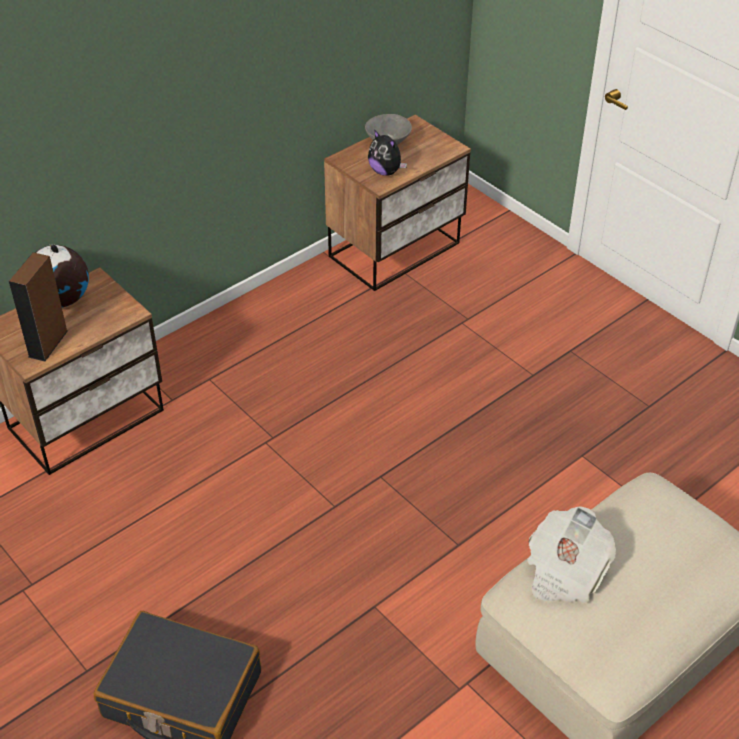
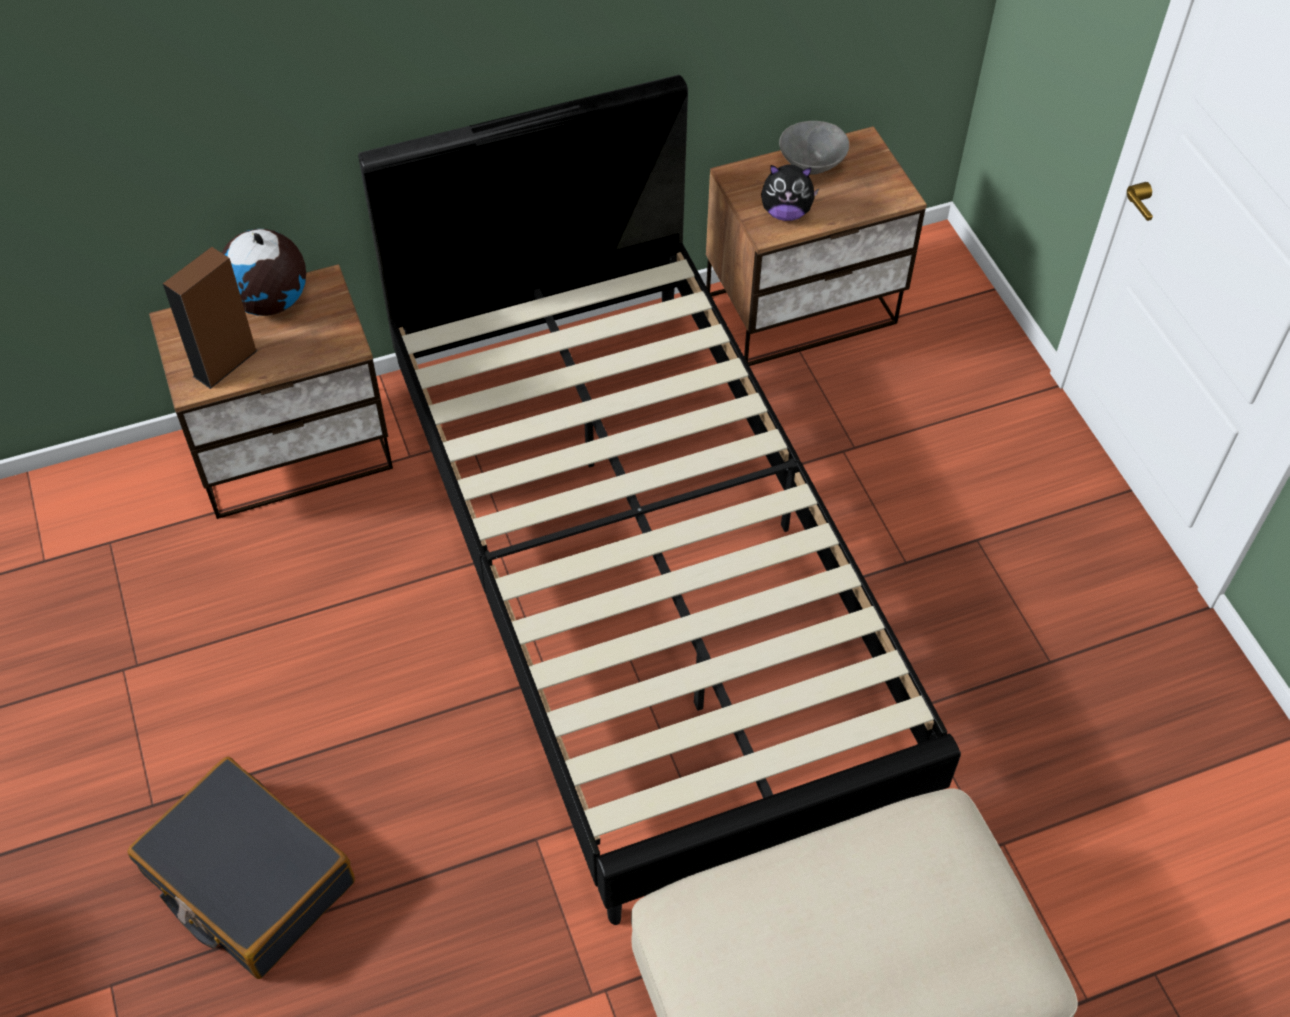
camera: 20 degrees right, 10 degrees up
plush toy [368,130,407,176] -> plush toy turned 60 degrees counterclockwise [761,164,819,221]
newspaper [527,506,616,603] -> none
none -> black bed [358,75,961,925]

